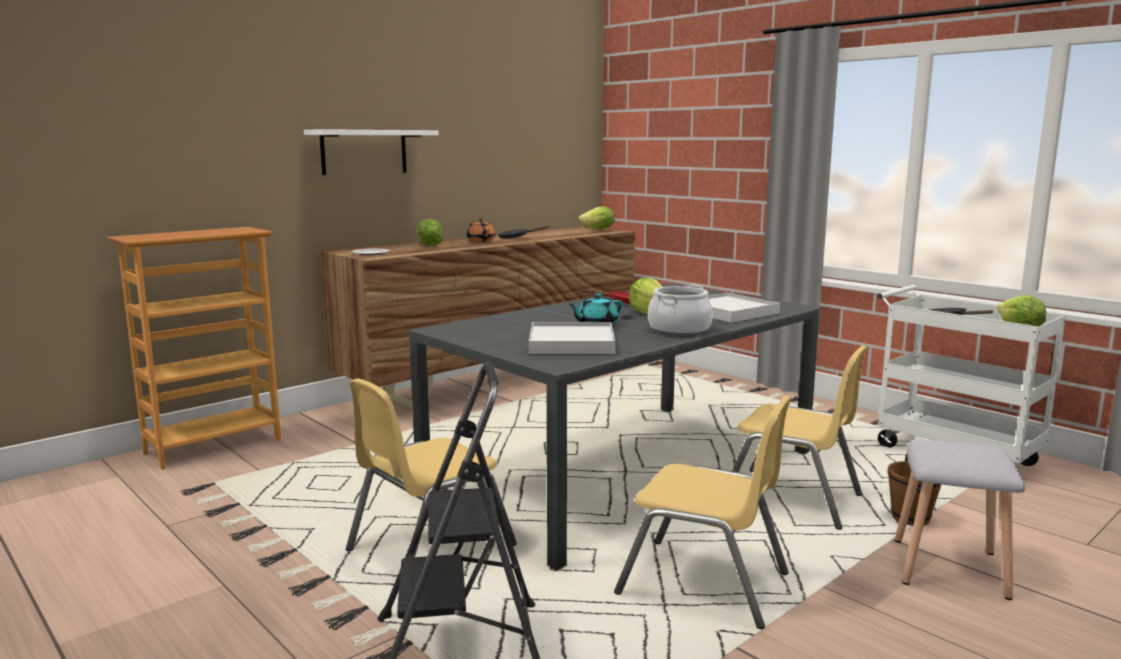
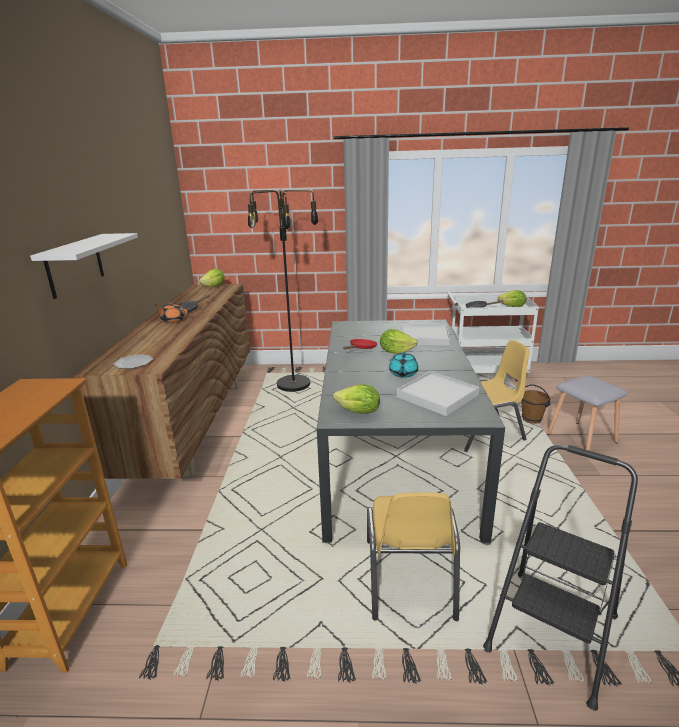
camera: 45 degrees left, 10 degrees up
lettuce [417,219,443,246] -> lettuce moved to [333,384,380,414]
yellow chair [614,395,792,629] -> none
cooking pot [648,284,713,336] -> none
none -> floor lamp [248,189,318,392]

